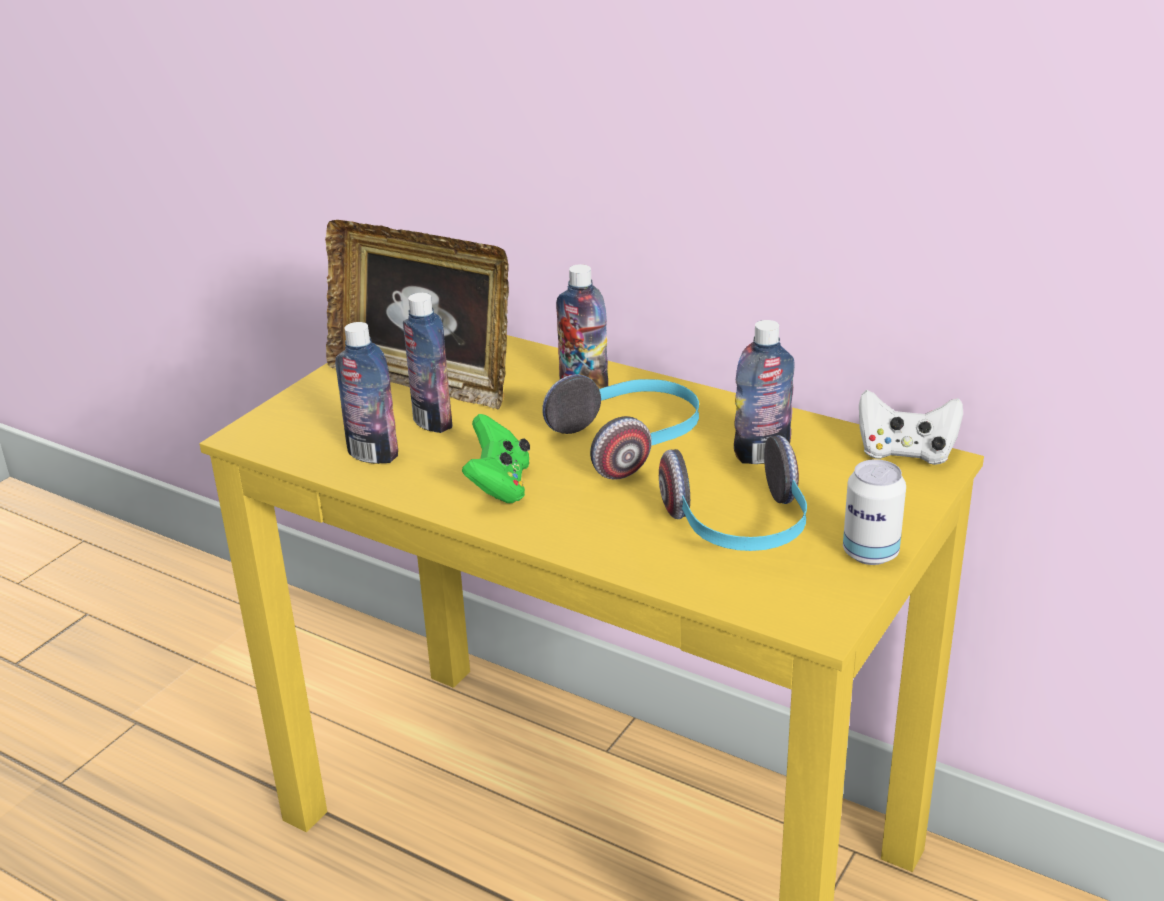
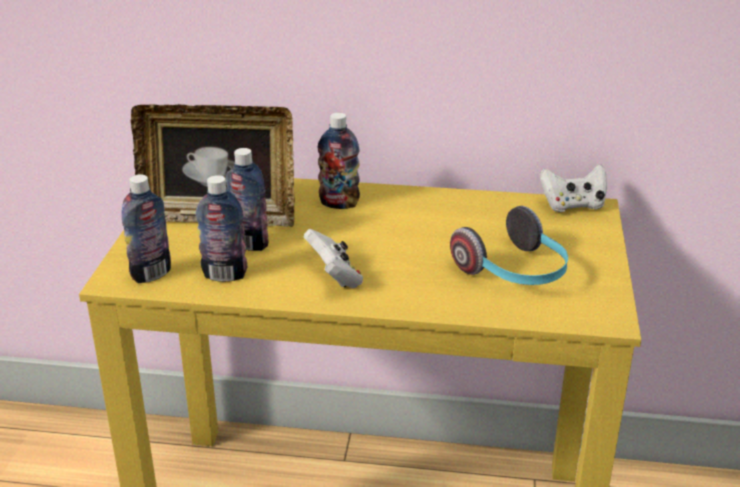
camera: 25 degrees left, 0 degrees up
green game controller [462,414,530,503] -> white game controller [304,229,363,288]
headphones [542,374,699,480] -> none
bottle [734,320,795,464] -> bottle moved to [122,174,171,284]
can [843,459,906,565] -> none

